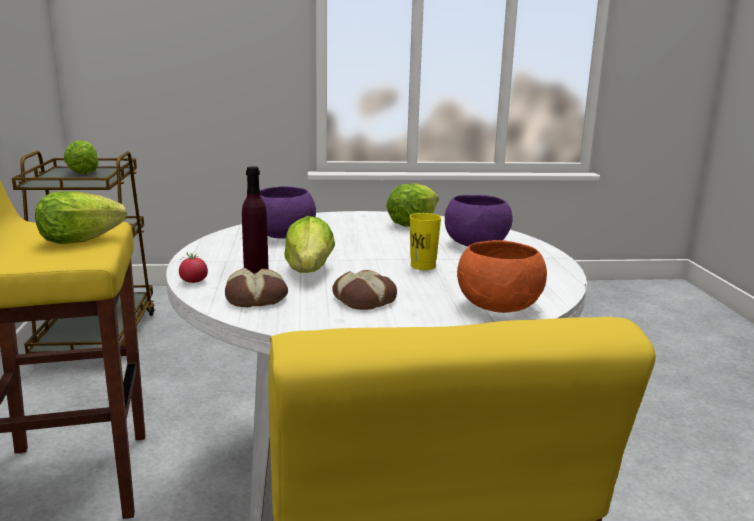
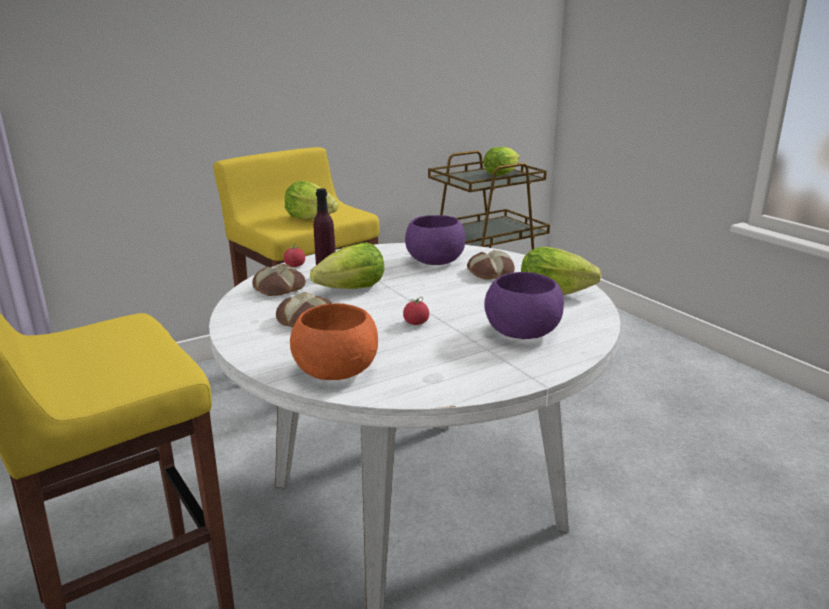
camera: 65 degrees right, 5 degrees up
yellow cup [410,213,441,270] -> tomato [403,297,429,325]
none -> bread [467,250,515,280]

